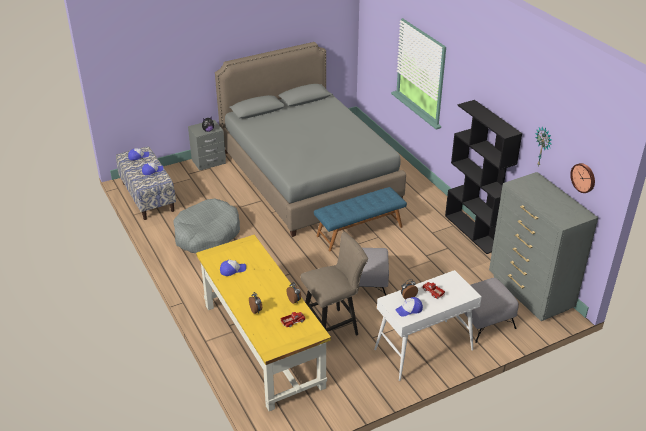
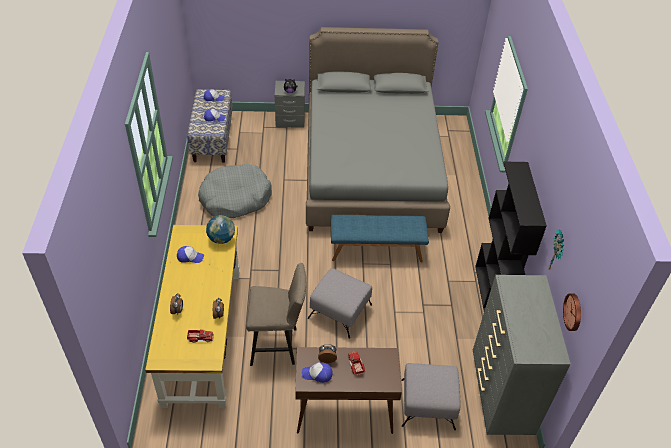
camera: 25 degrees right, 10 degrees up
white console table [374,270,482,381] -> brown console table [296,347,402,434]
none -> globe [206,215,235,244]

